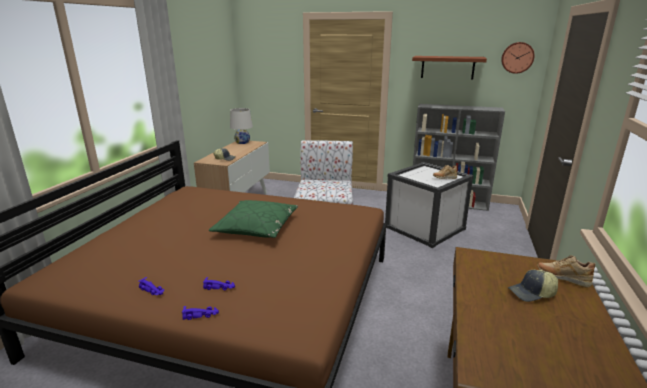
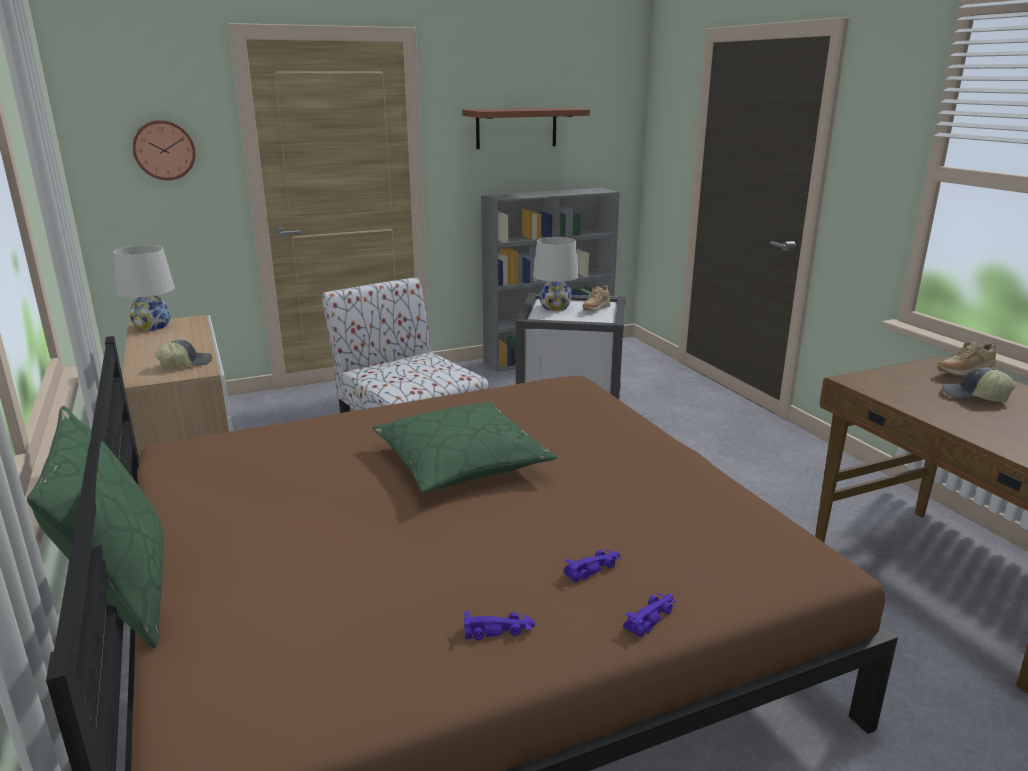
camera: 40 degrees left, 0 degrees up
wall clock [501,42,535,74] -> wall clock moved to [132,120,196,180]
cap [508,270,558,302] -> cap turned 75 degrees clockwise [942,367,1016,402]
none -> green pillow [27,406,164,648]
none -> white table lamp [533,237,579,311]

